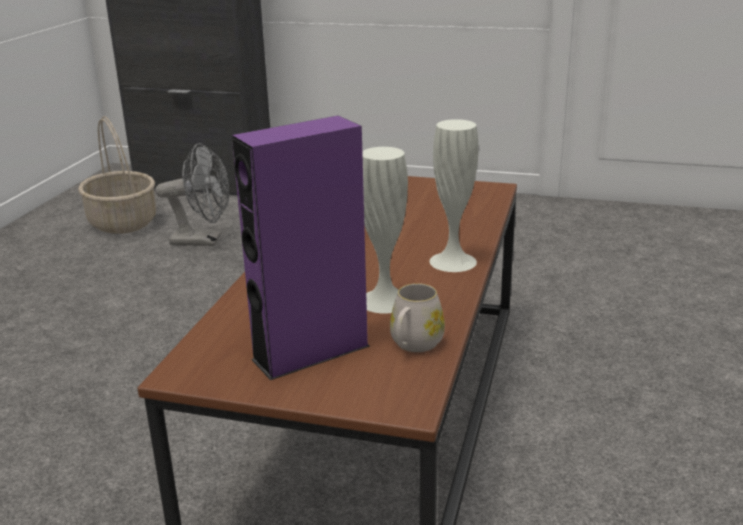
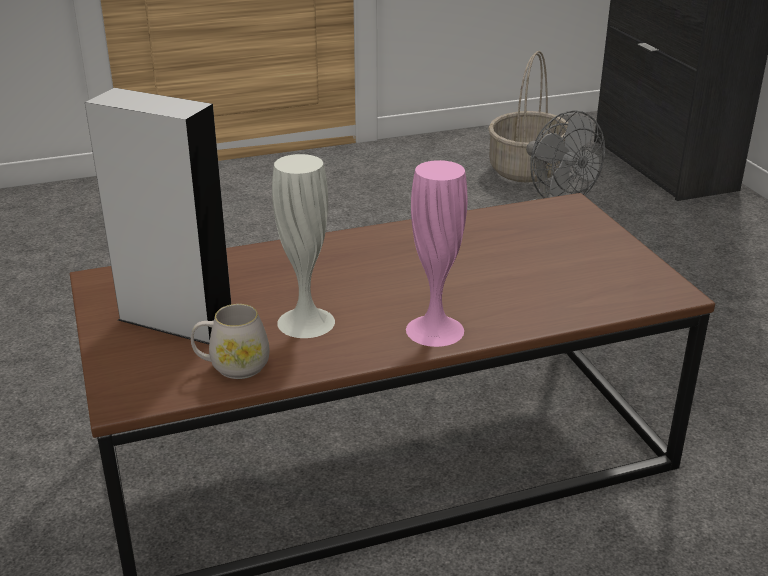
camera: 55 degrees right, 5 degrees up
purple speaker [232,116,370,380] -> grey speaker [85,88,231,344]
white vase [429,119,478,272] -> pink vase [406,160,468,347]

